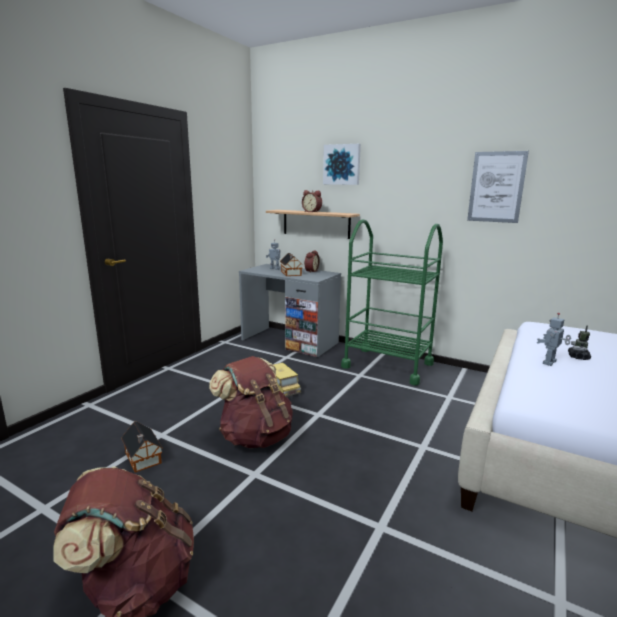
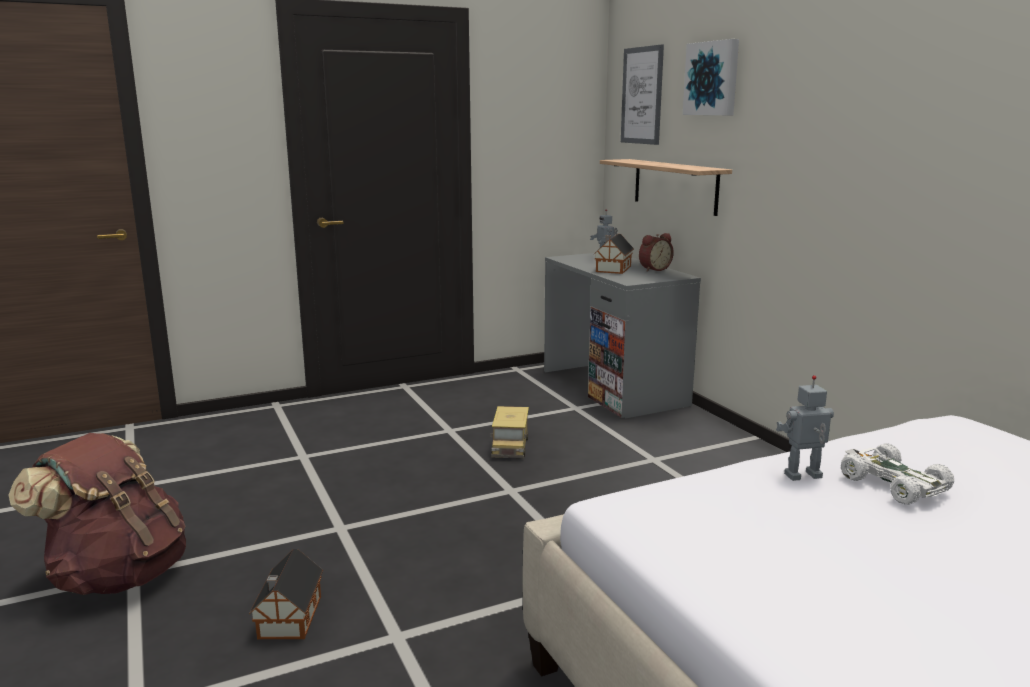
camera: 35 degrees right, 0 degrees up
toy house [121,421,163,473] -> toy house moved to [249,549,323,639]
brown backpack [209,356,293,448] -> none
alarm clock [302,190,322,213] -> none
green cart [341,219,443,386] -> none
picture [467,151,529,223] -> picture moved to [621,44,664,145]
toy robot [568,325,591,360] -> white toy car [841,443,954,505]

